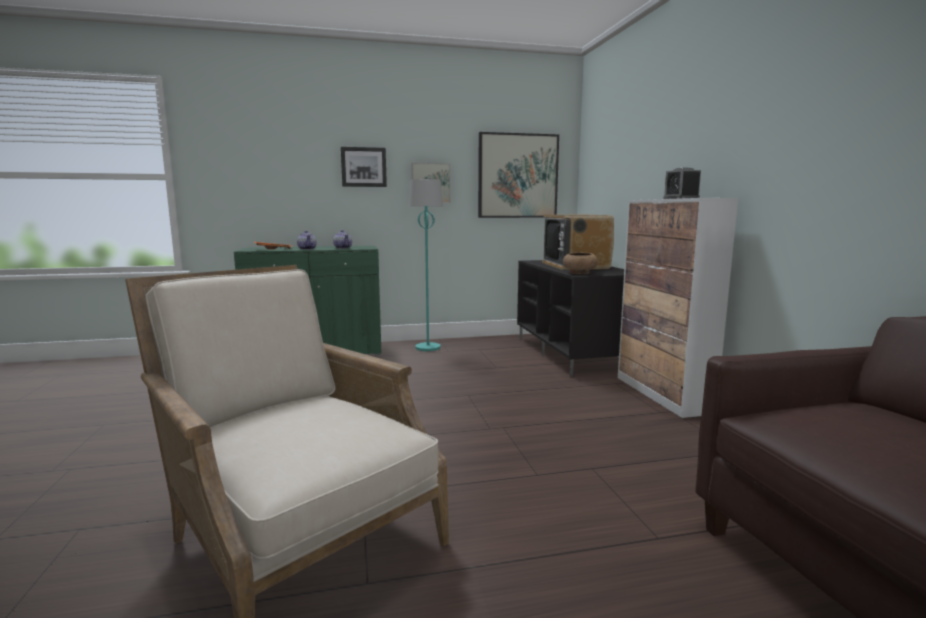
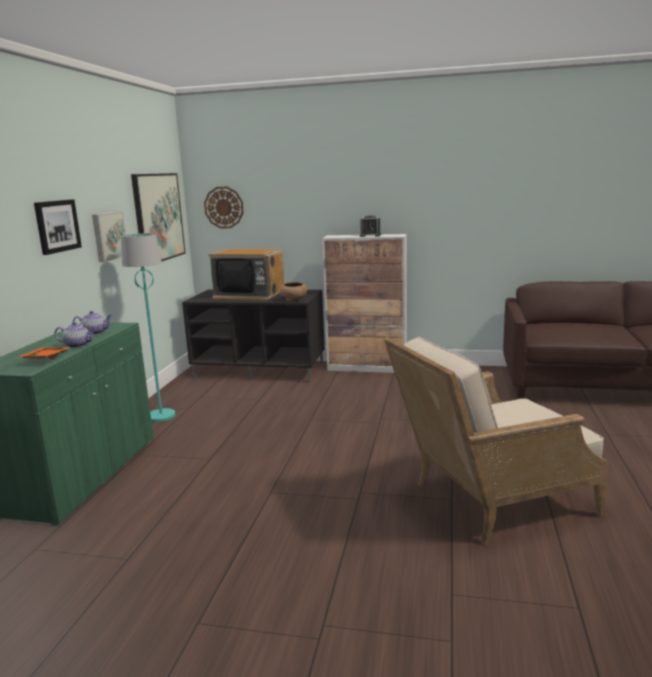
camera: 65 degrees left, 5 degrees up
none -> wall clock [204,187,244,229]

